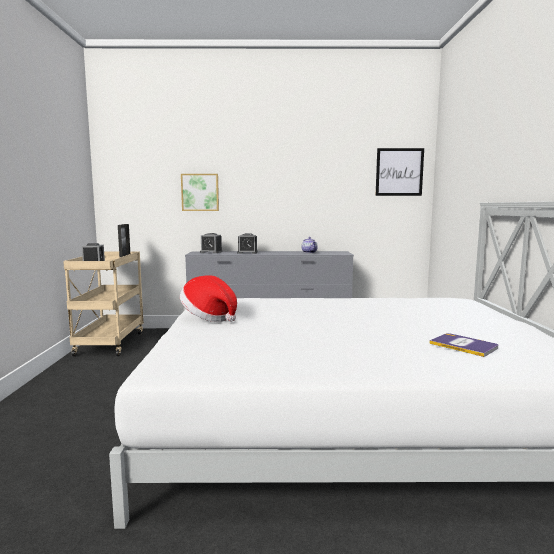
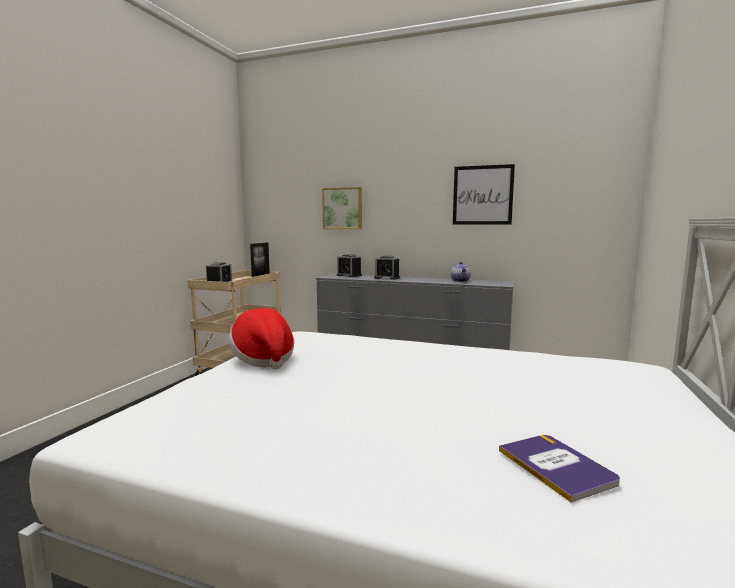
camera: 20 degrees right, 0 degrees up
picture [376,148,424,196] -> picture moved to [453,164,515,225]

